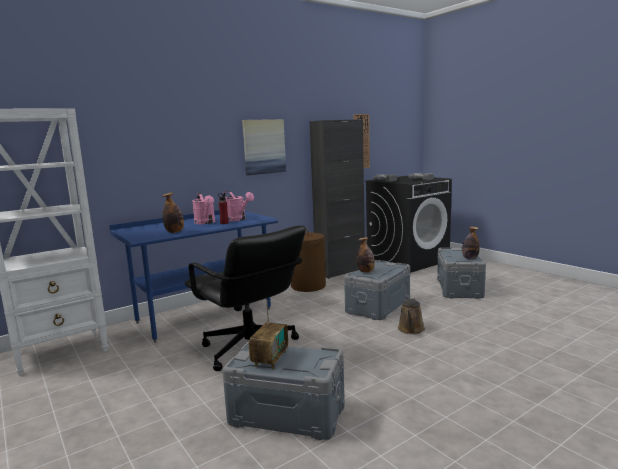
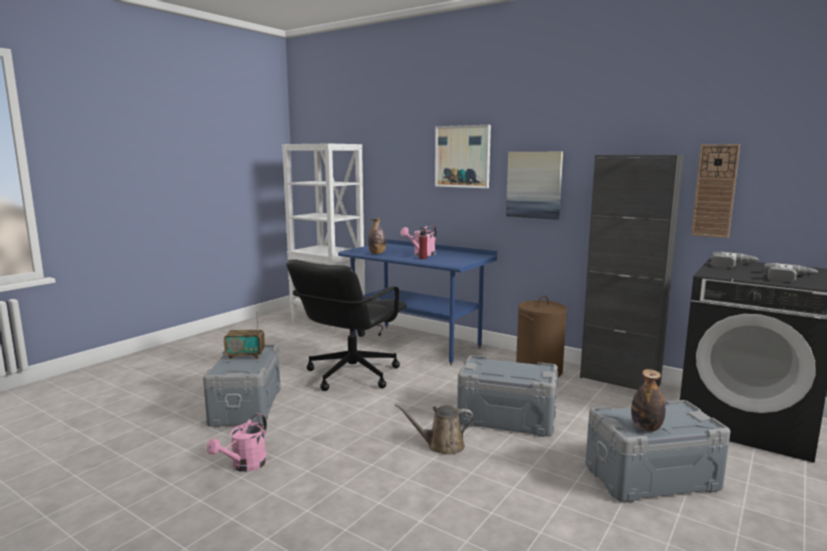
camera: 70 degrees right, 0 degrees up
pink watering can [223,191,254,221] -> pink watering can moved to [207,413,267,472]
bottle [357,237,375,273] -> none
none -> picture [435,125,491,188]

